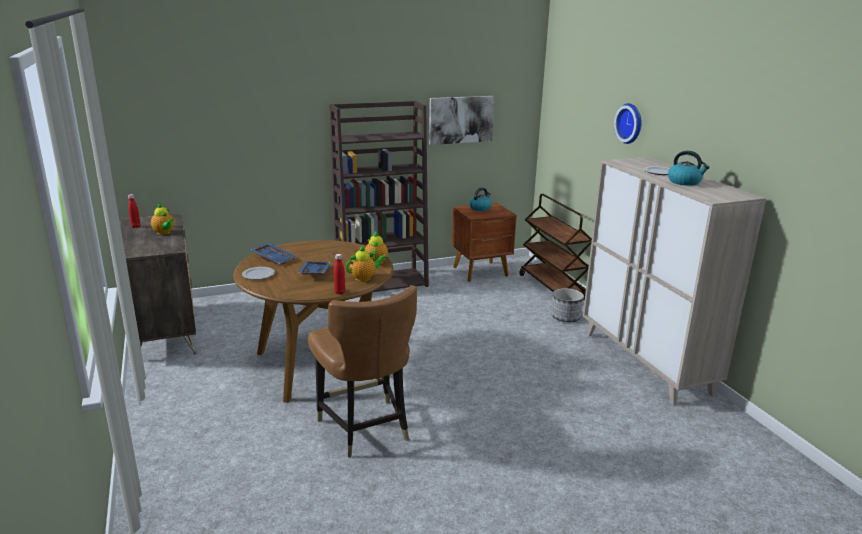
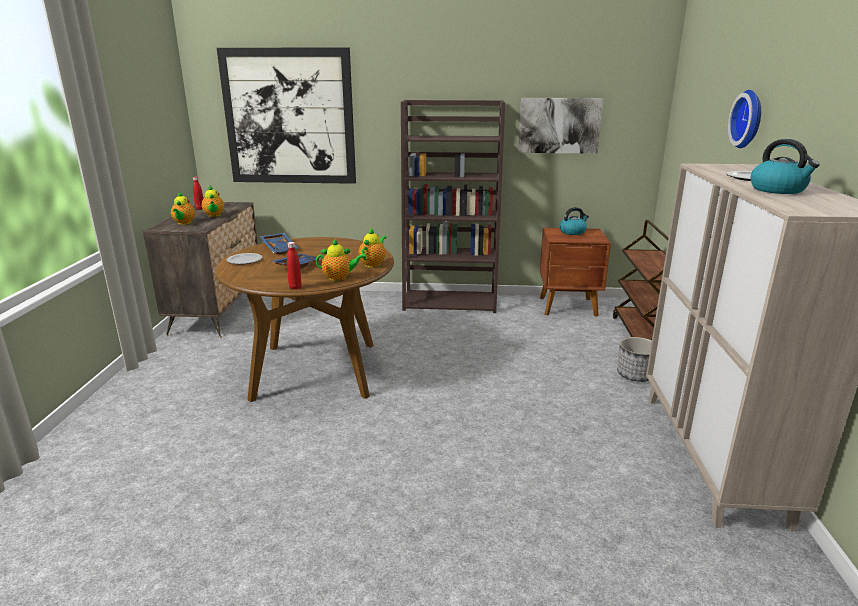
camera: 25 degrees right, 0 degrees up
brown chair [308,285,417,458] -> none
none -> teapot [171,192,195,225]
none -> picture [217,48,356,184]

